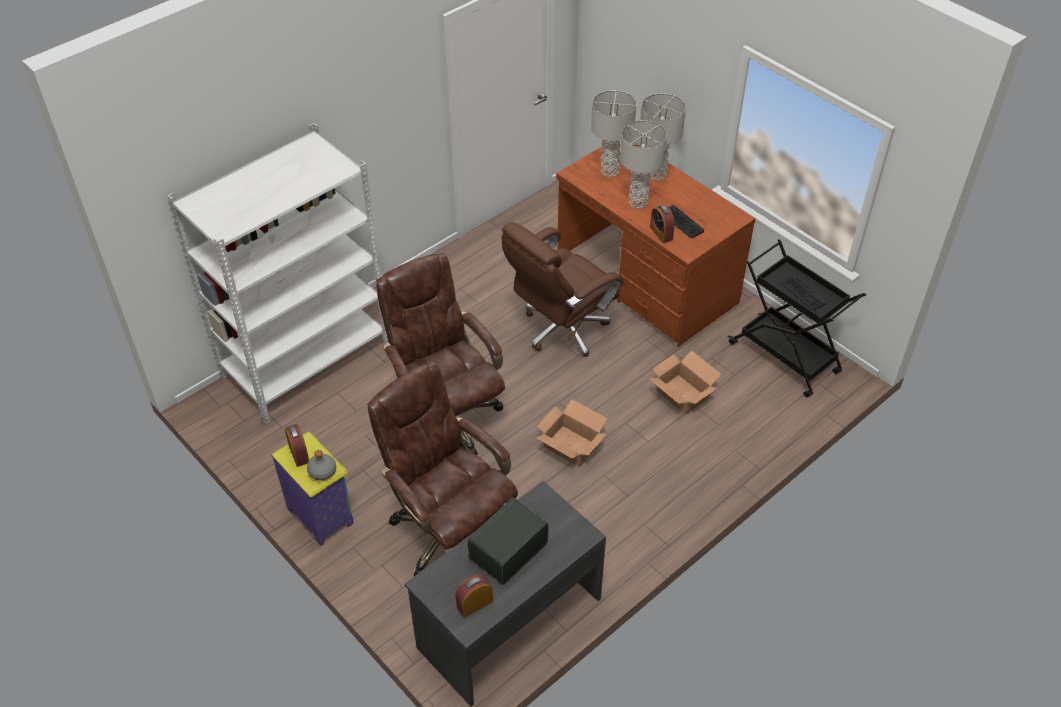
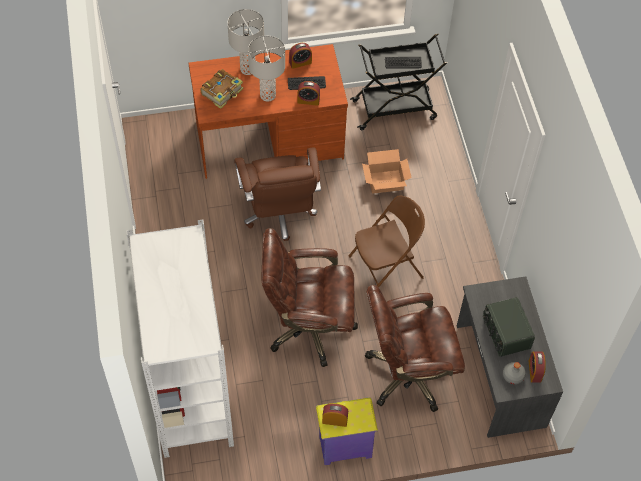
camera: 60 degrees left, 10 degrees up
grey bottle [307,450,336,481] -> grey bottle moved to [503,362,526,384]
cardboard box [537,399,608,467] -> brown chair [348,196,425,288]
white table lamp [591,90,637,177] -> book [200,69,243,109]
none -> alarm clock [289,43,312,69]

